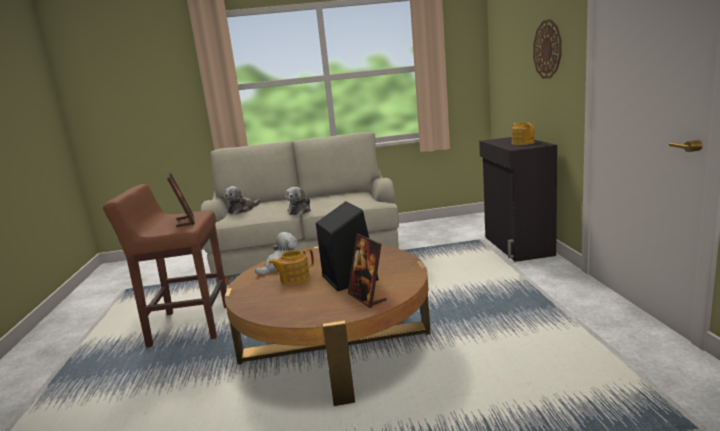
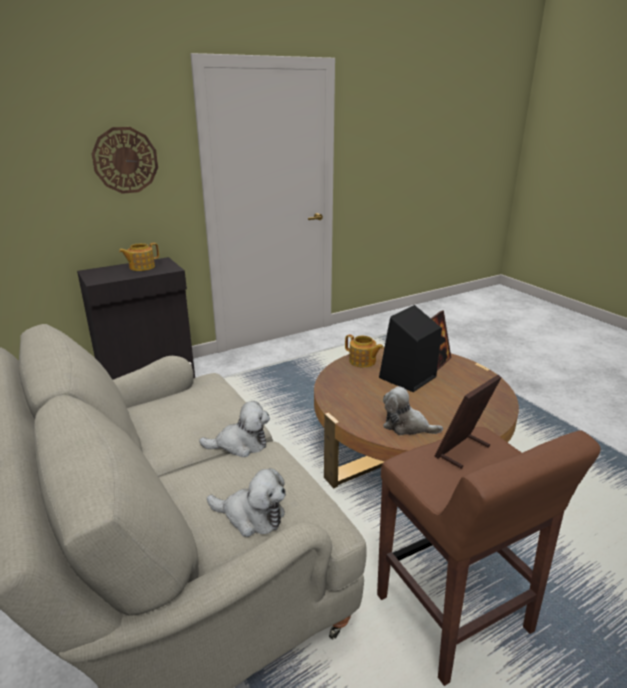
camera: 115 degrees left, 10 degrees up
teapot [269,248,314,284] -> teapot moved to [345,334,384,368]

